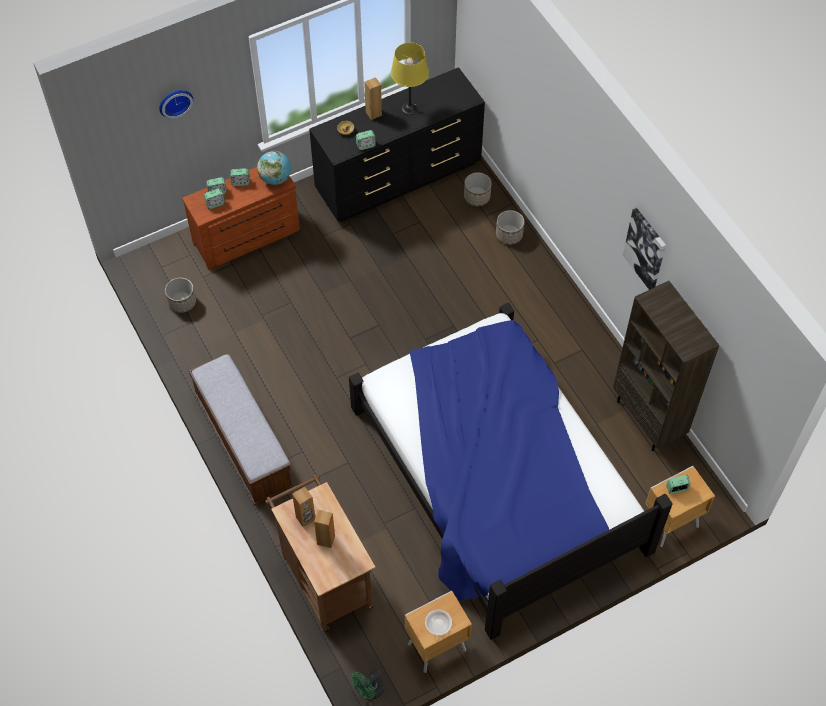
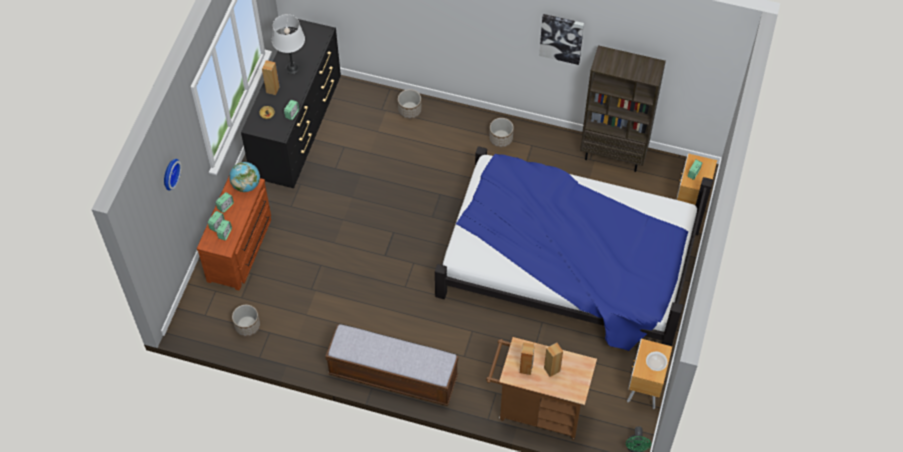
camera: 45 degrees left, 0 degrees up
yellow table lamp [391,42,429,115] -> white table lamp [272,14,305,74]
planter [464,172,492,206] -> planter moved to [489,118,514,147]

